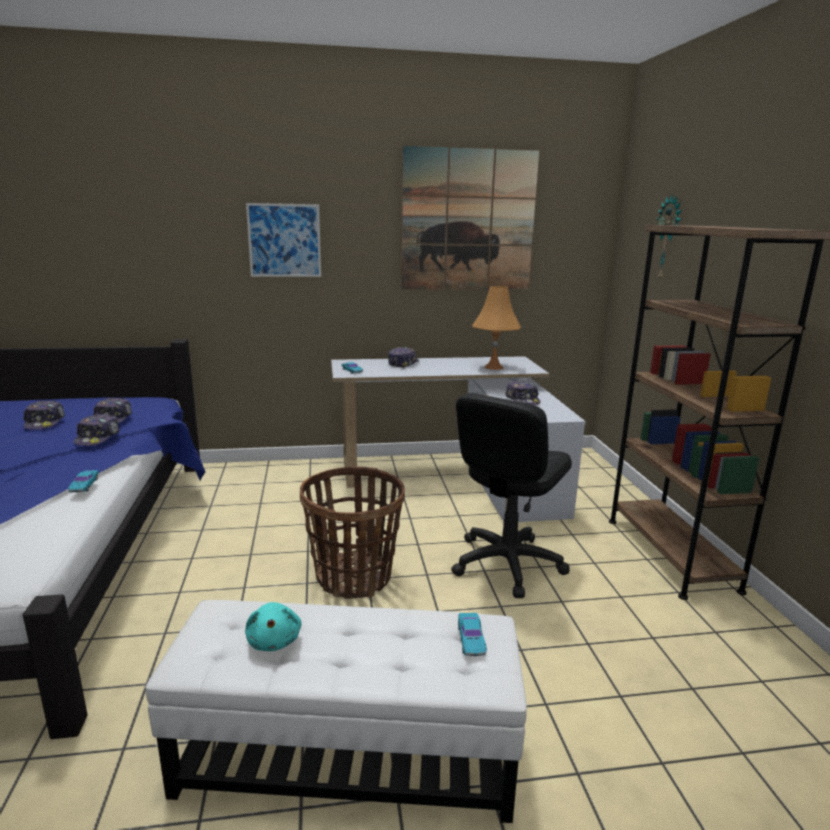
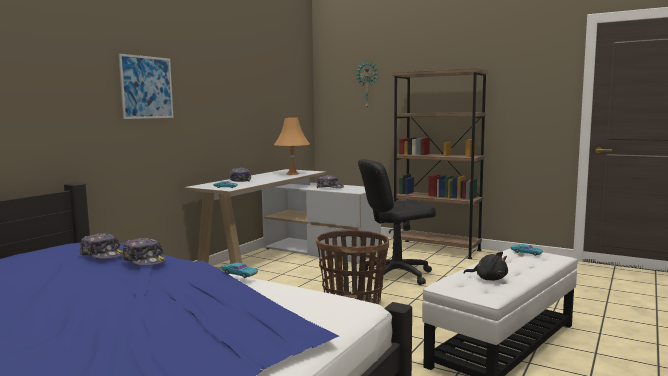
camera: 50 degrees left, 10 degrees down
cap [23,401,65,430] -> none
turquoise plush toy [245,602,302,651] -> black plush toy [463,252,508,281]
picture [401,146,539,290] -> none
black office chair [451,393,572,598] -> black office chair turned 90 degrees clockwise [358,159,436,285]

